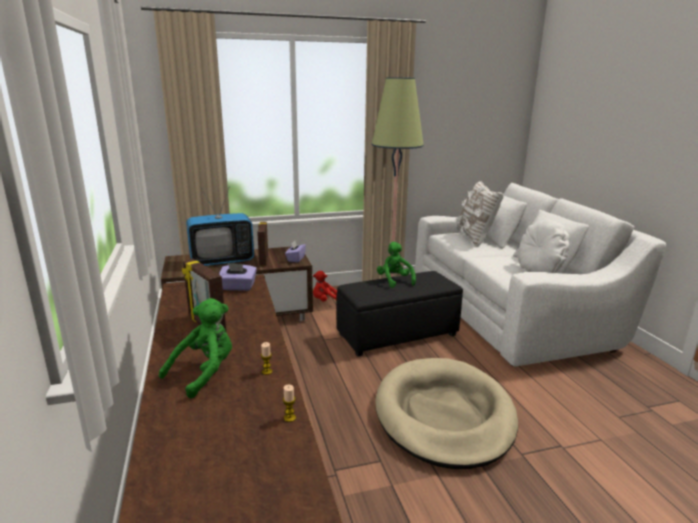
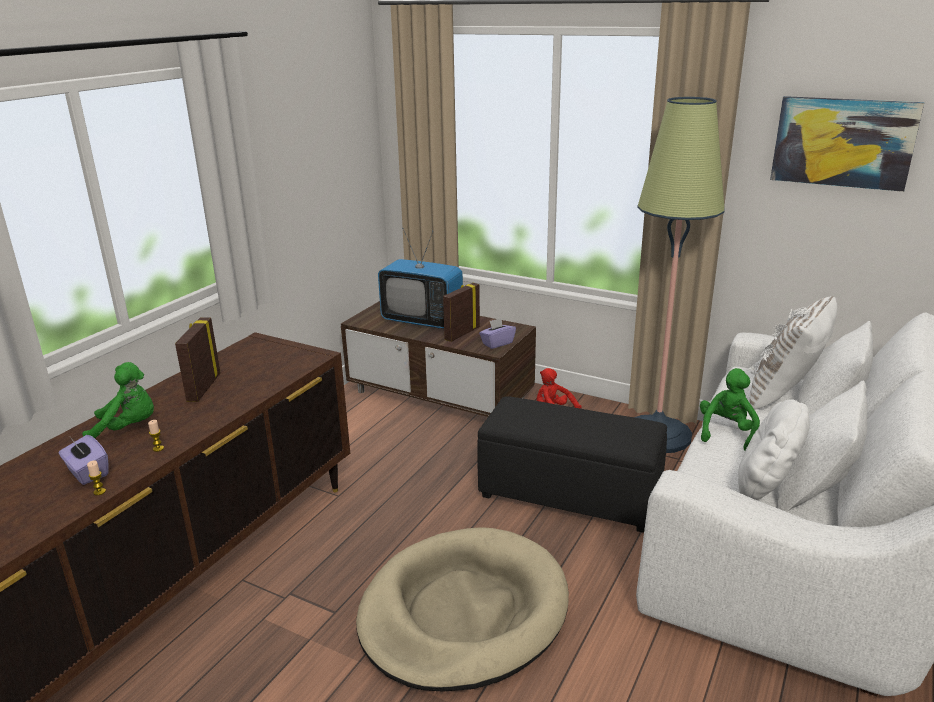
camera: 45 degrees right, 5 degrees up
purple tissue box [219,263,257,291] -> purple tissue box moved to [59,435,109,485]
green plush toy [377,242,416,288] -> green plush toy moved to [700,368,760,451]
none -> picture [770,96,924,192]

